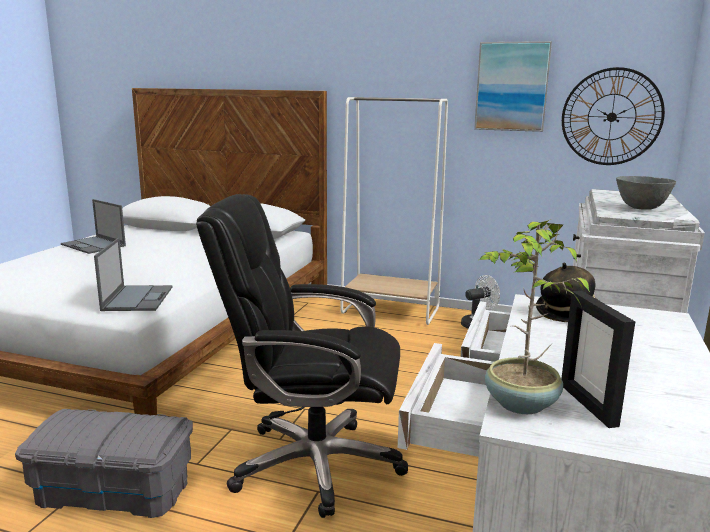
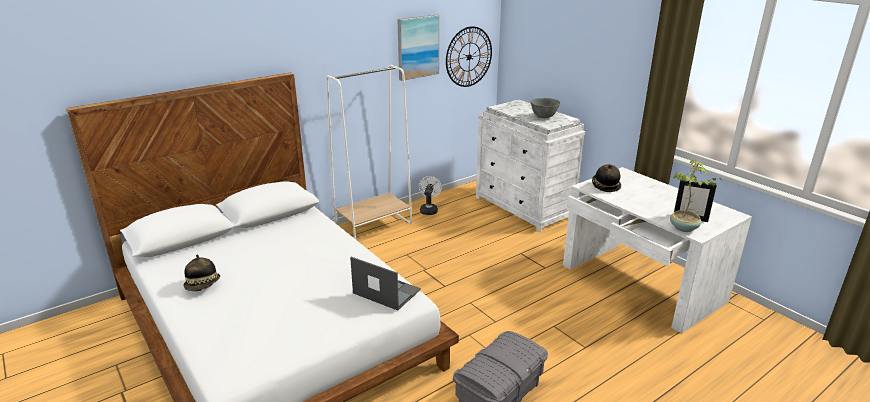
camera: 55 degrees left, 10 degrees up
laptop [61,199,126,254] -> hat [184,254,220,291]
black office chair [196,194,408,518] -> none

